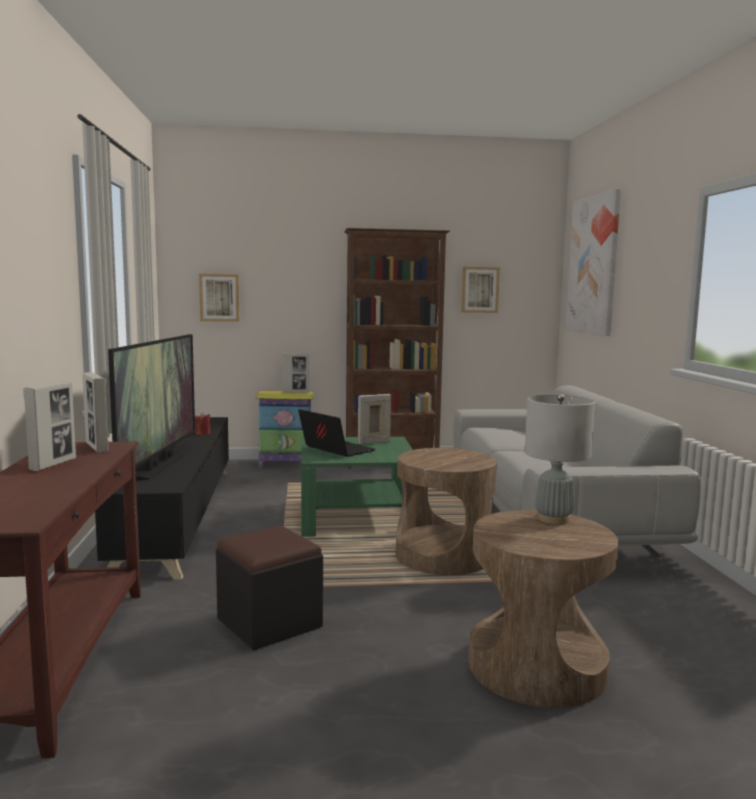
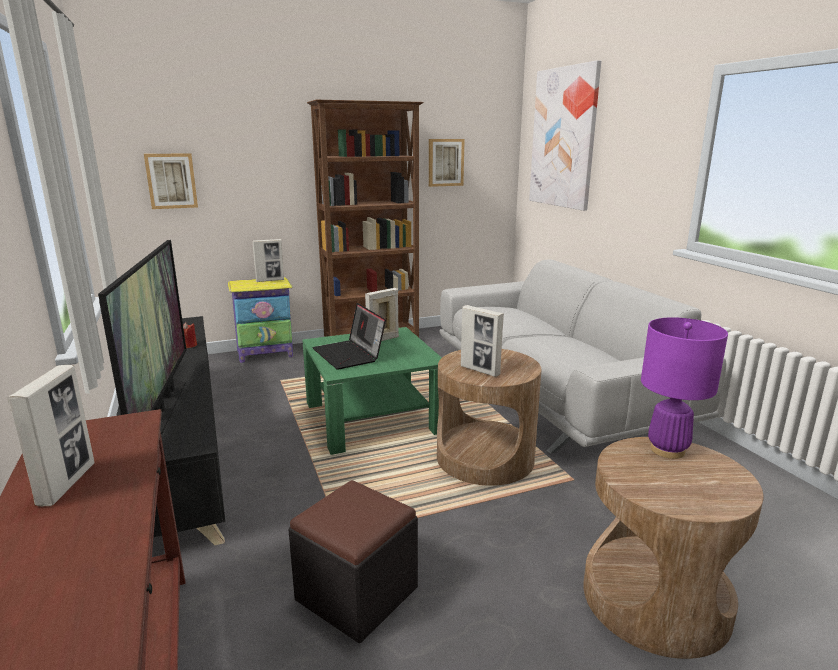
camera: 15 degrees left, 10 degrees up
picture frame [82,372,109,453] -> picture frame moved to [461,305,504,377]
laptop [298,409,375,457] -> laptop turned 150 degrees counterclockwise [312,303,386,370]
grey table lamp [525,394,595,524] -> purple table lamp [641,317,728,459]

